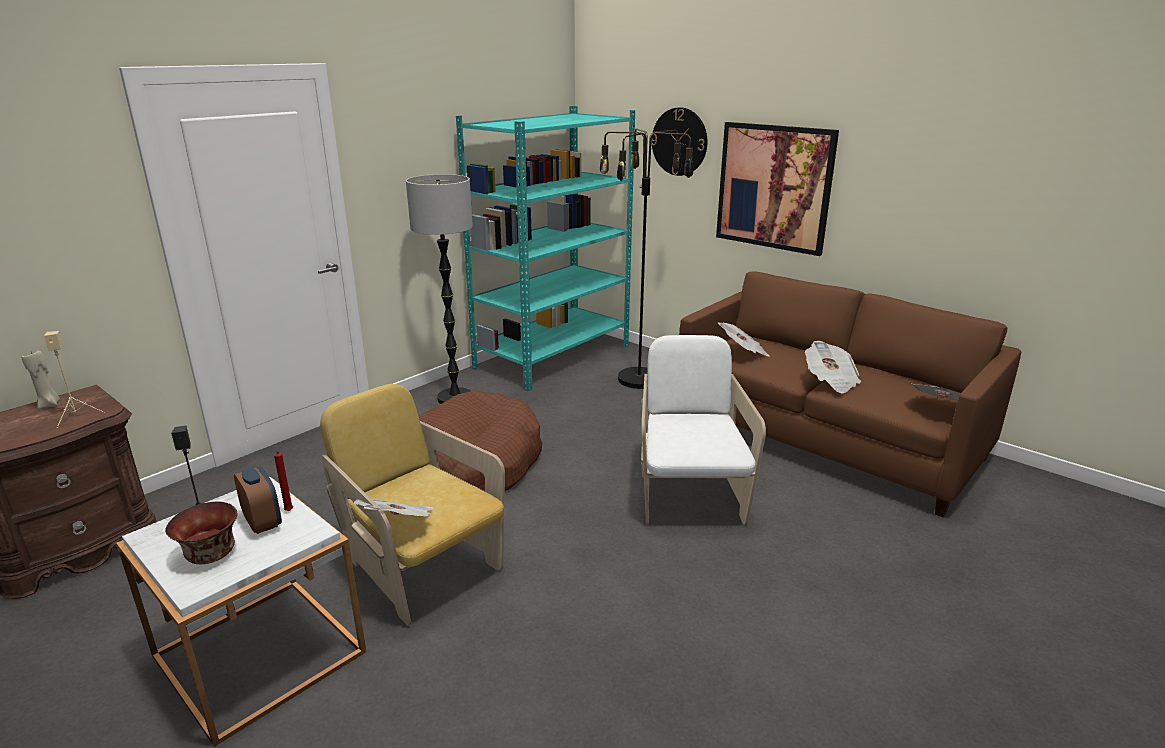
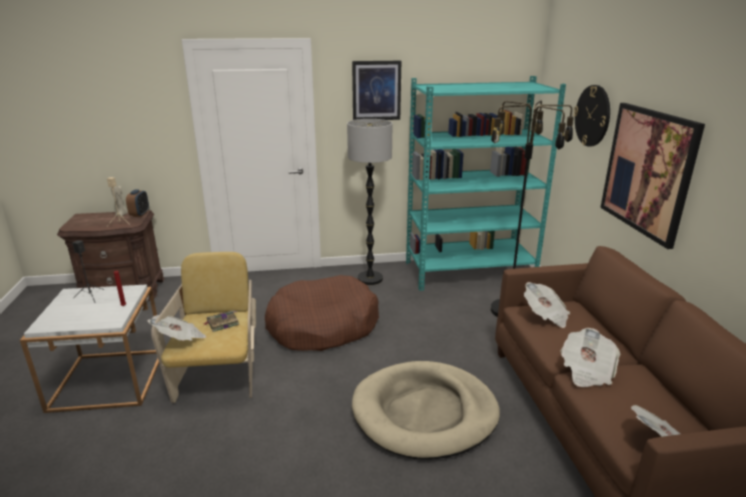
camera: 40 degrees right, 0 degrees up
bowl [165,502,238,564] -> none
alarm clock [234,466,282,534] -> alarm clock moved to [126,189,149,217]
white armchair [641,335,766,525] -> beige dog bed [352,361,500,459]
none -> book [203,310,239,332]
none -> picture [352,61,401,120]

